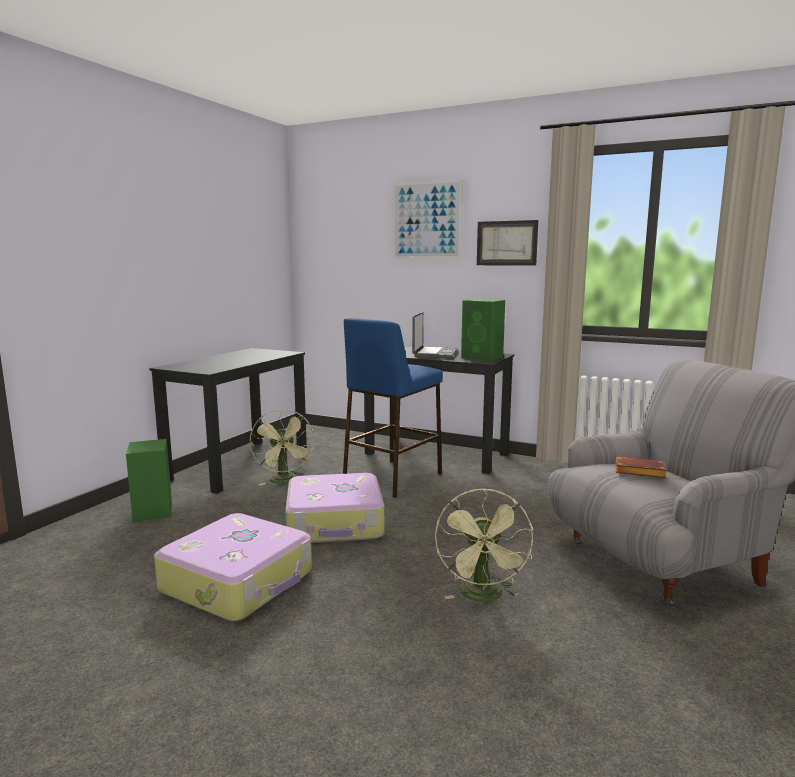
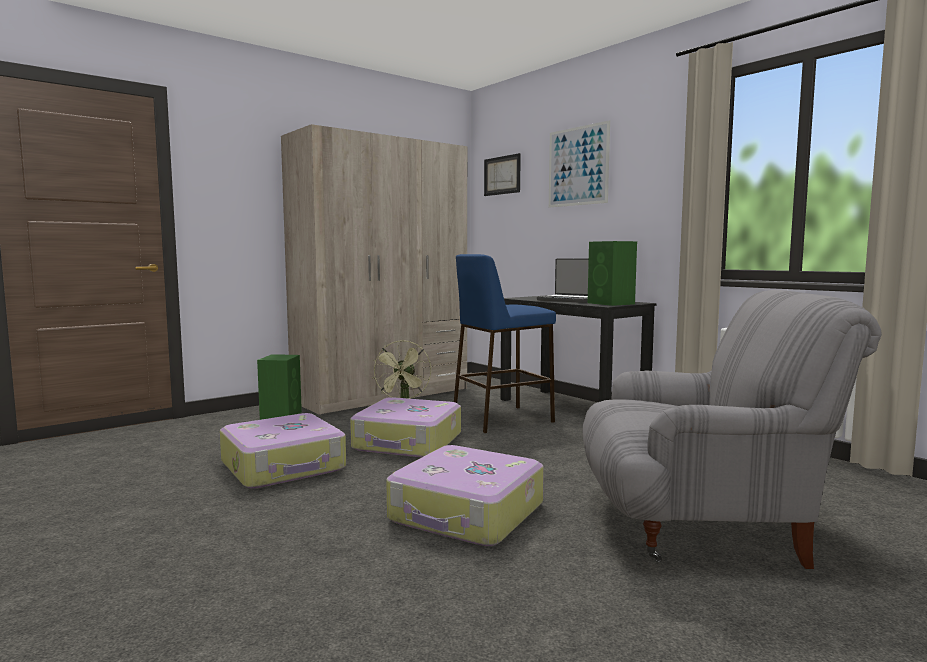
camera: 25 degrees right, 5 degrees down
black desk [149,348,307,494] -> beige wardrobe [281,124,467,415]
laptop [412,312,458,359] -> laptop turned 90 degrees clockwise [537,258,589,303]
green fan [435,488,533,602] -> suitcase [386,445,544,546]
picture [477,220,538,266] -> picture moved to [484,153,521,196]
brown book [615,457,667,478] -> none

